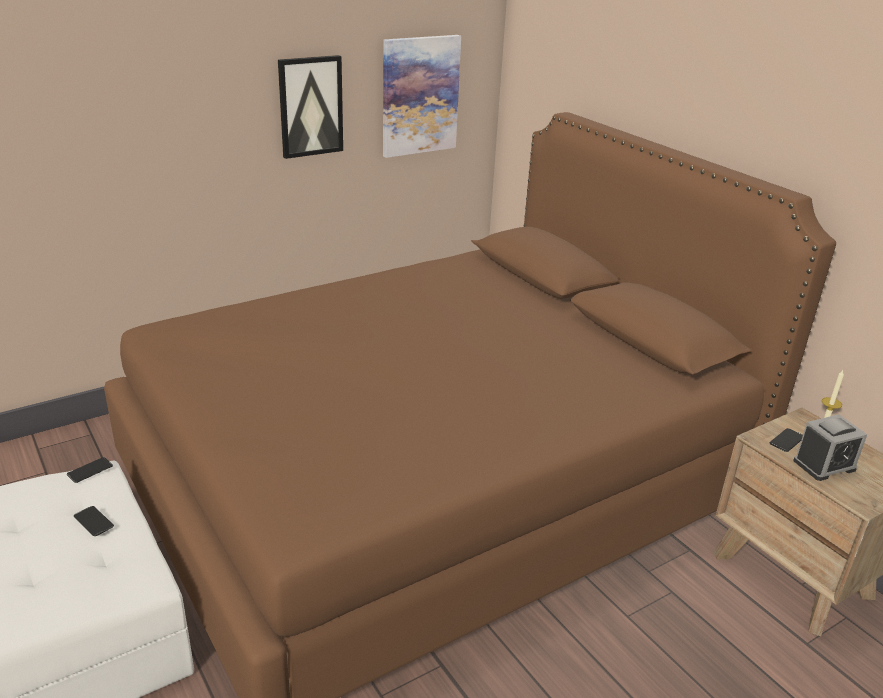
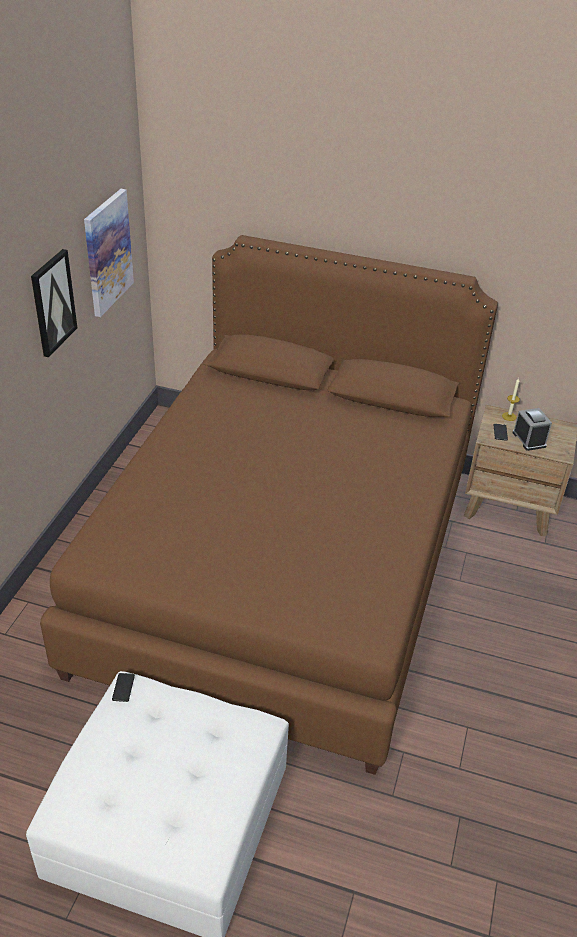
camera: 40 degrees left, 10 degrees up
phone [74,506,114,536] -> none
alarm clock [793,415,867,481] -> alarm clock turned 45 degrees counterclockwise [513,408,552,451]

